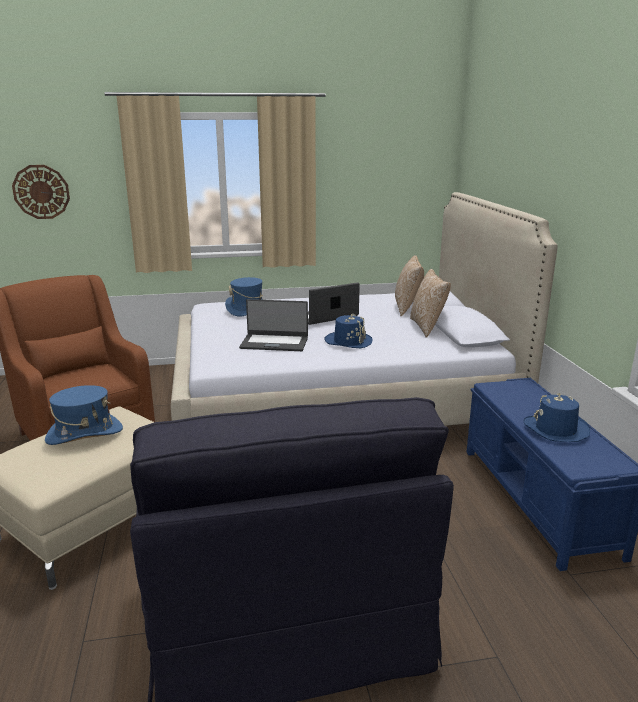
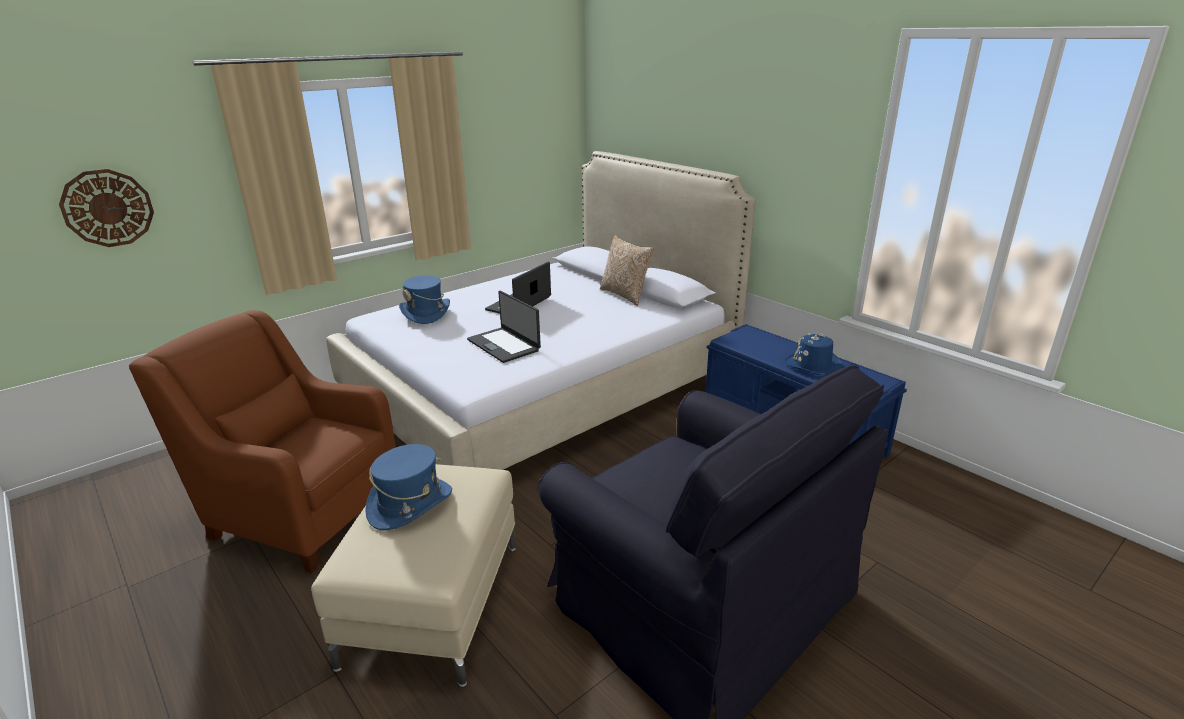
camera: 30 degrees left, 5 degrees up
laptop [239,299,308,351] -> laptop turned 75 degrees clockwise [467,291,541,363]
blue hat [324,314,373,348] -> none
pillow [395,255,424,317] -> none

